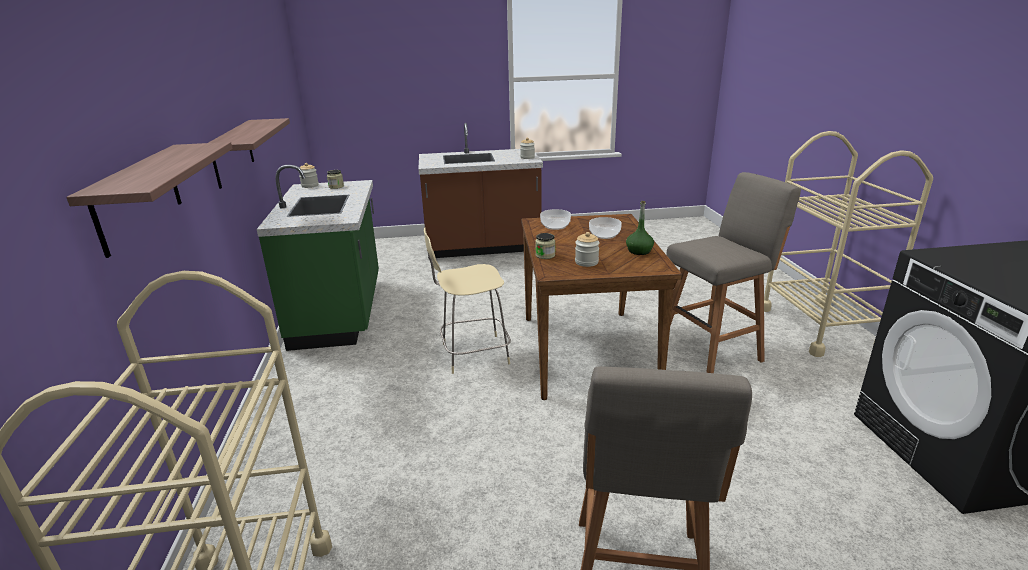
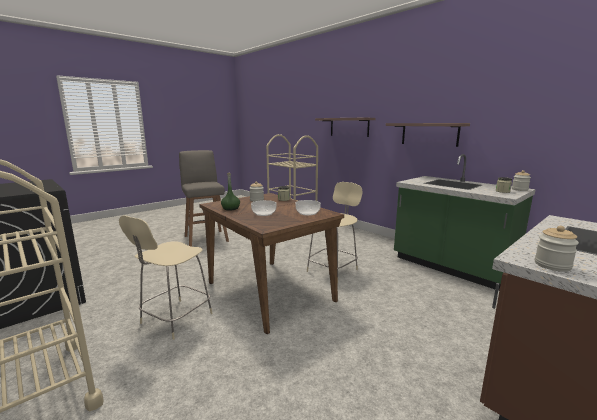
camera: 145 degrees right, 10 degrees down
grey stool [666,172,801,373] -> beige chair [119,216,213,340]

